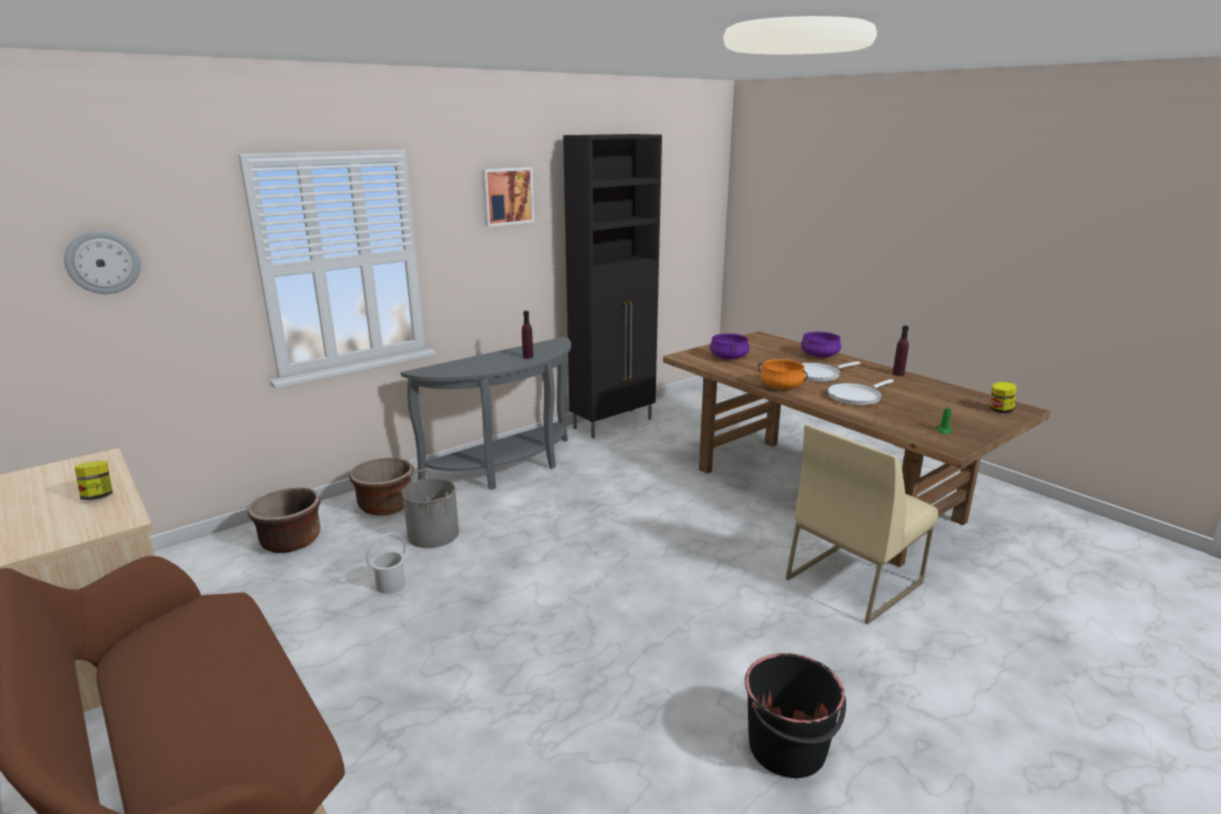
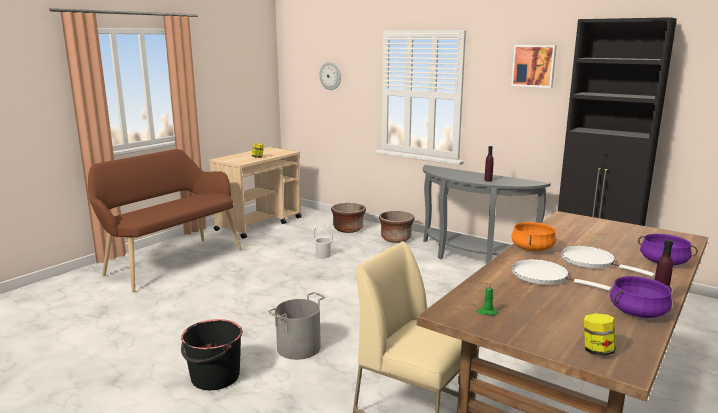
camera: 75 degrees right, 5 degrees down
grey bucket [402,469,459,548] -> grey bucket moved to [268,292,325,360]
purple cooking pot [710,333,749,359] -> purple cooking pot moved to [610,276,672,318]

